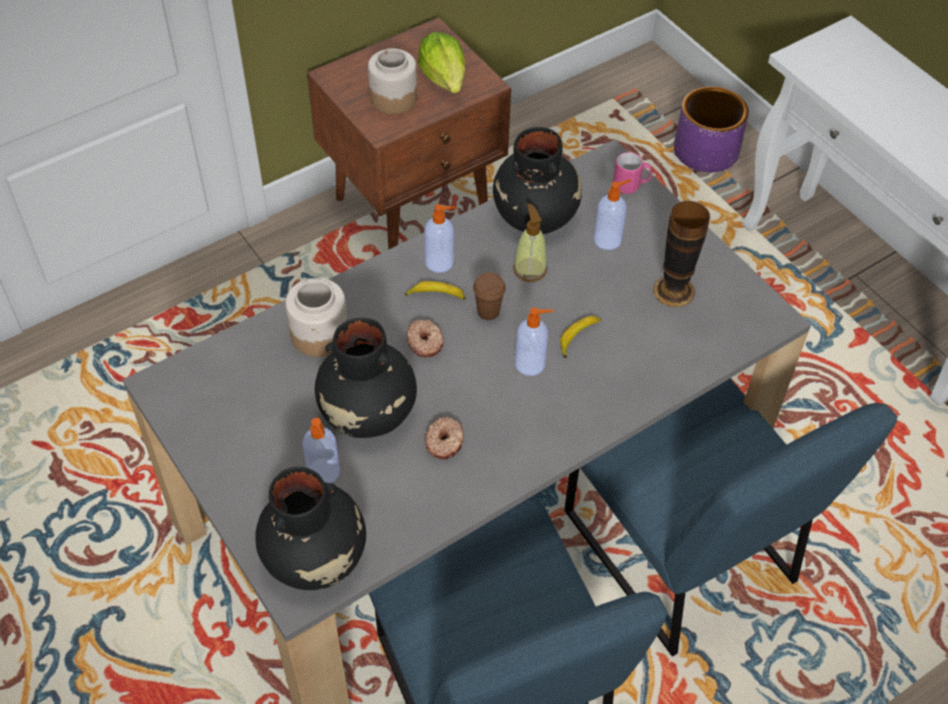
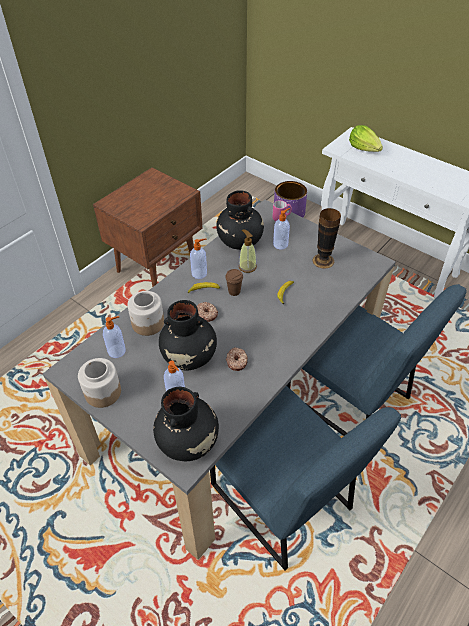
camera: 15 degrees left, 5 degrees down
jar [368,48,417,114] -> jar moved to [78,358,121,408]
lettuce [418,32,465,93] -> lettuce moved to [349,125,383,152]
soap dispenser [515,307,553,376] -> soap dispenser moved to [103,316,126,358]

